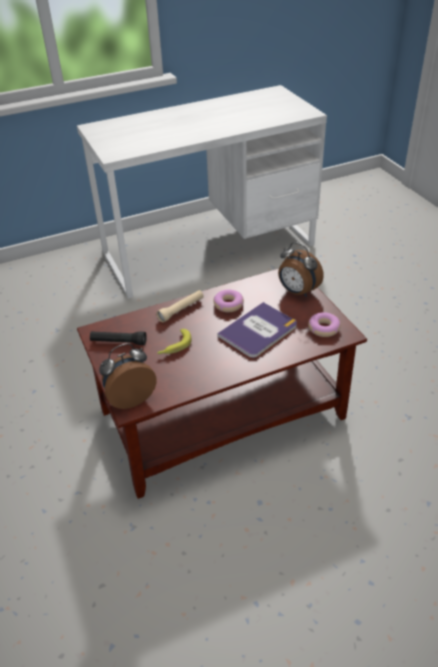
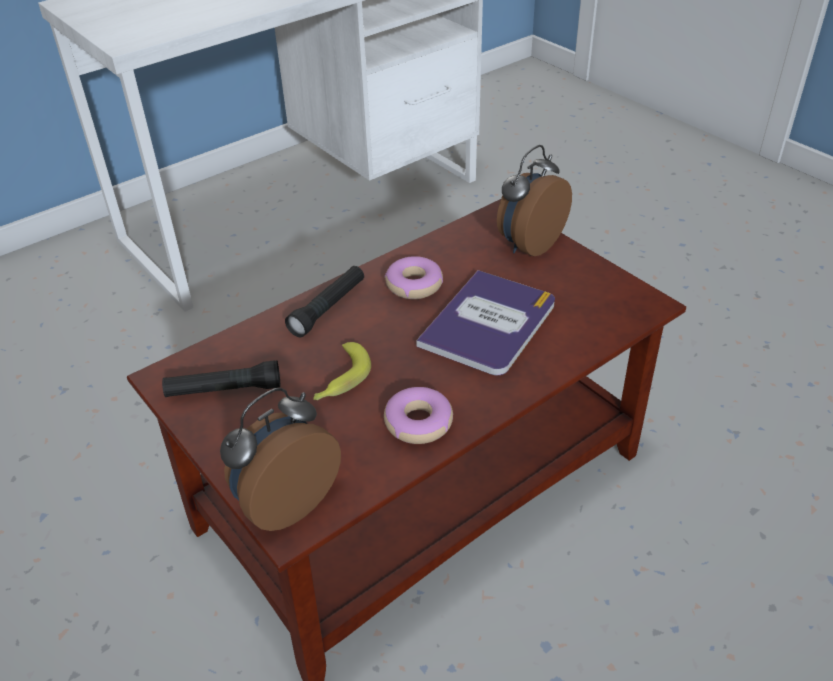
camera: 15 degrees left, 0 degrees up
beige flashlight [156,290,204,323] -> black flashlight [285,266,364,337]
alarm clock [278,242,324,297] -> alarm clock turned 105 degrees clockwise [497,145,572,256]
donut [308,312,341,337] -> donut moved to [384,387,453,444]

